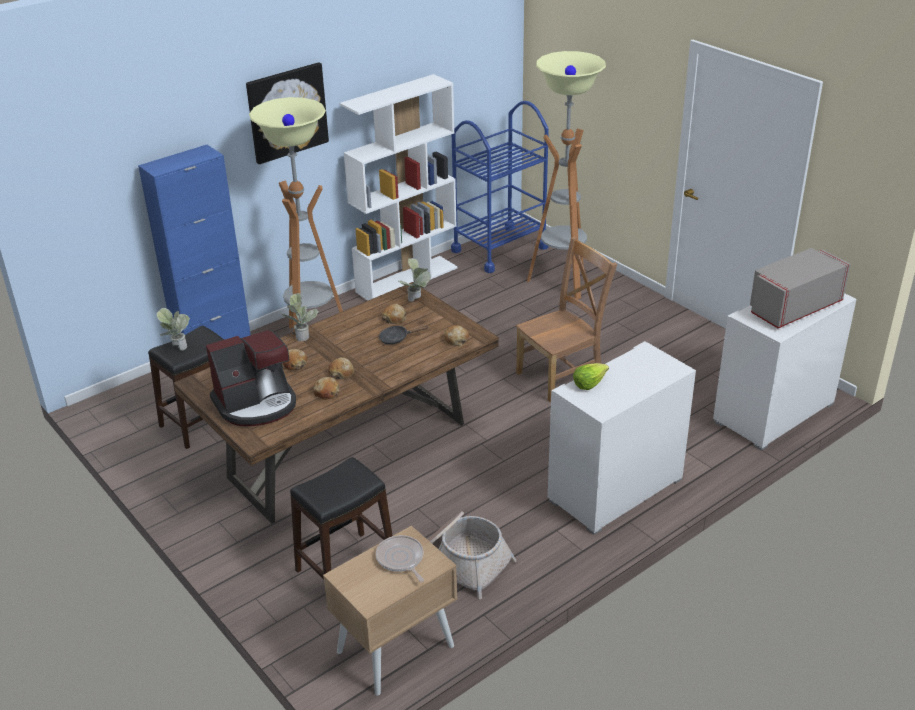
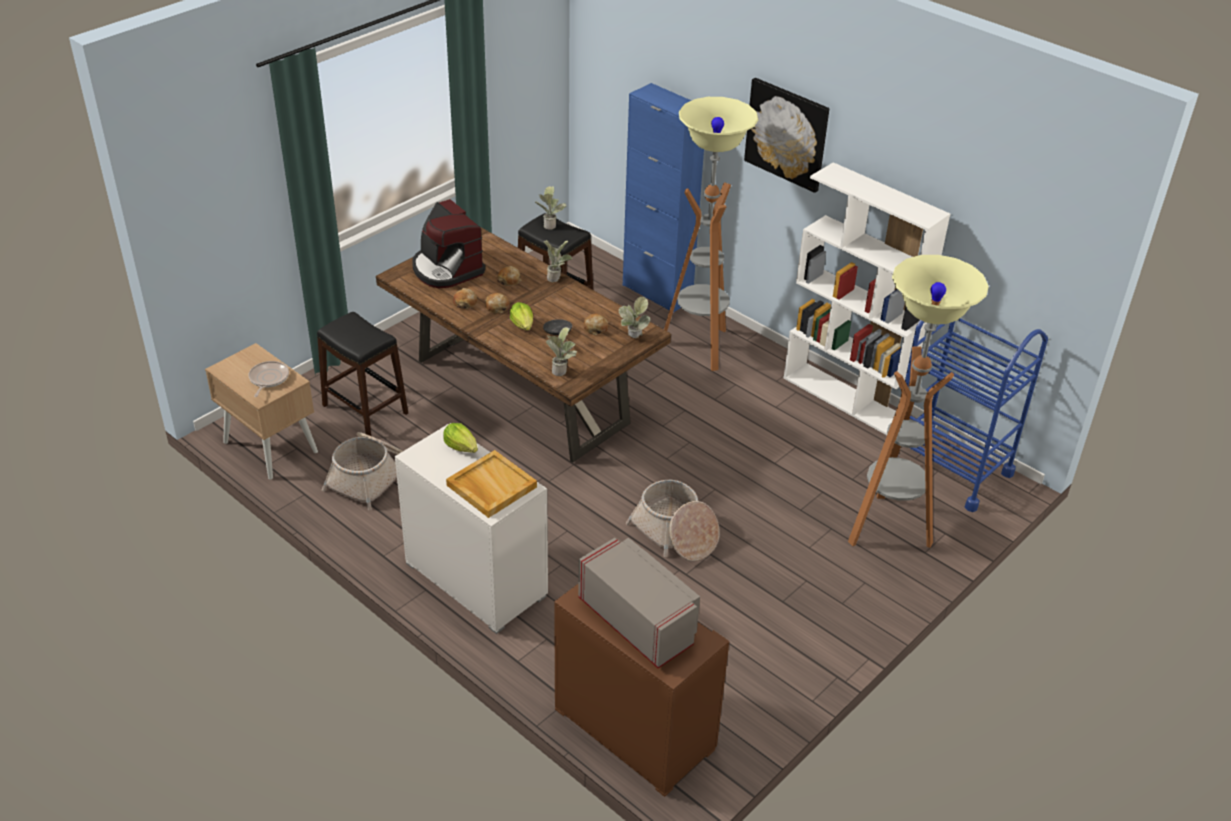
camera: 80 degrees right, 5 degrees up
frying pan [376,535,424,582] -> frying pan turned 45 degrees counterclockwise [249,361,289,397]
bread [444,325,469,346] -> potted plant [546,327,577,376]
brown chair [516,236,617,402] -> basket [626,480,720,561]
white dresser [713,293,856,451] -> brown dresser [554,583,729,797]
none -> beige tray [446,450,537,518]
none -> lettuce [510,302,533,331]

